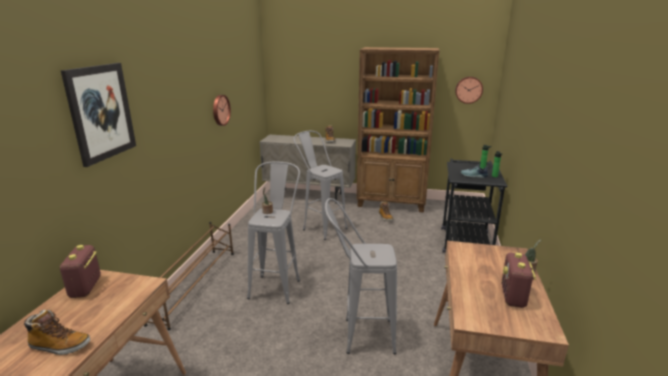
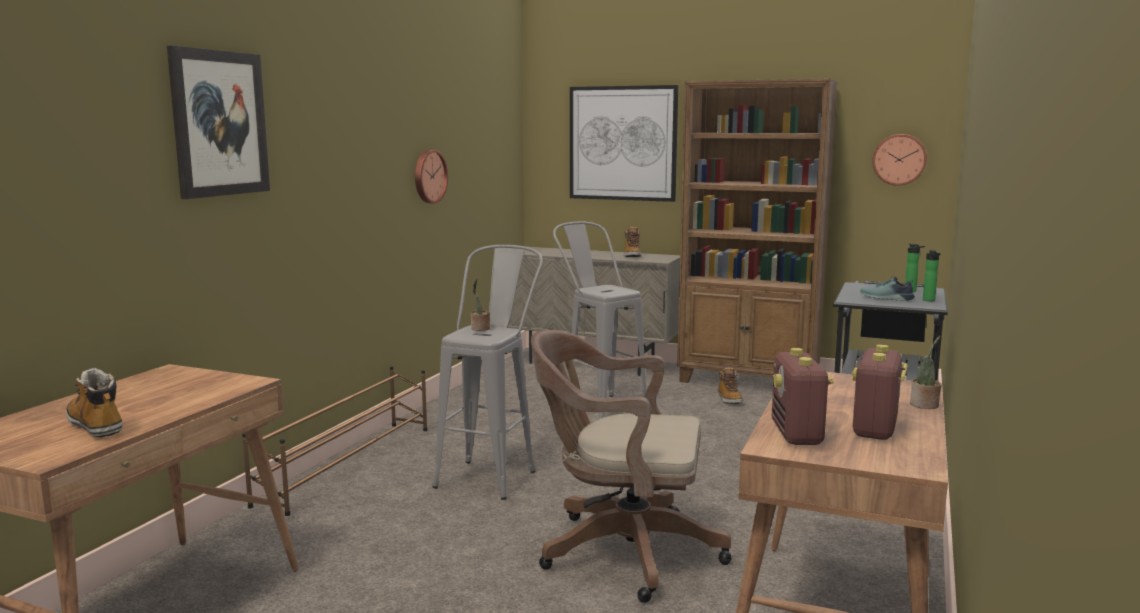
camera: 10 degrees right, 10 degrees down
boot [24,310,90,355] -> boot turned 150 degrees counterclockwise [66,368,122,437]
radio [60,245,101,298] -> radio moved to [772,348,834,445]
grey stool [325,198,397,354] -> brown office chair [531,330,732,603]
none -> picture [570,85,678,202]

